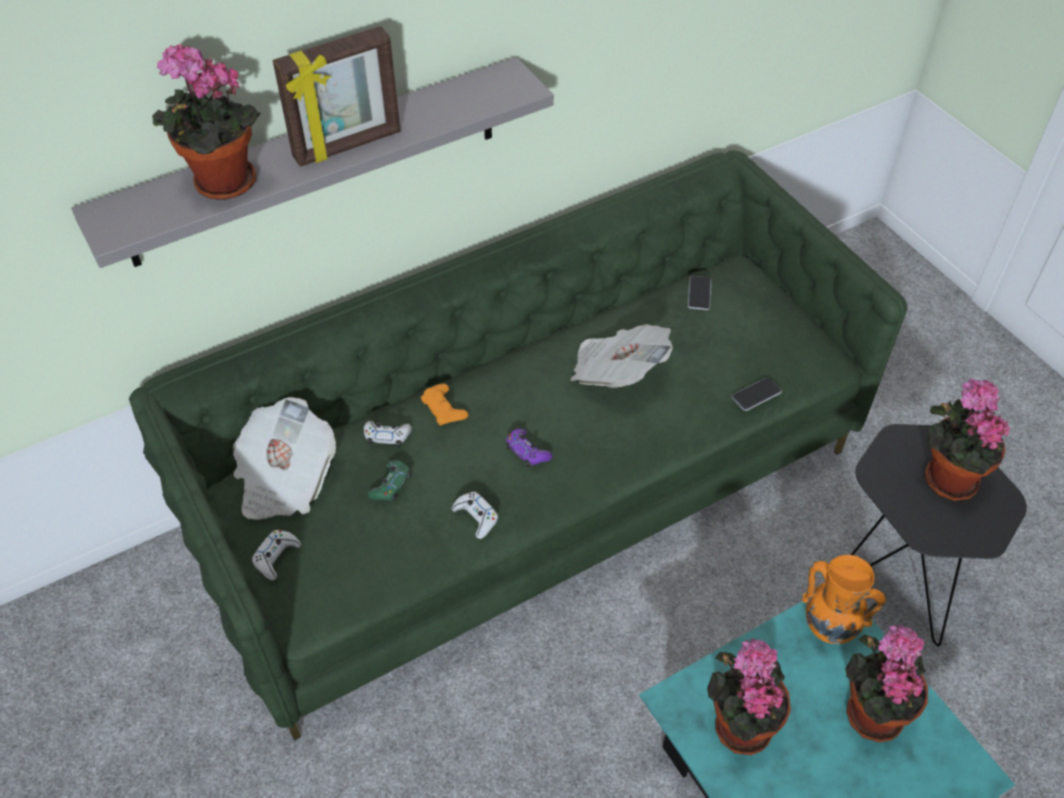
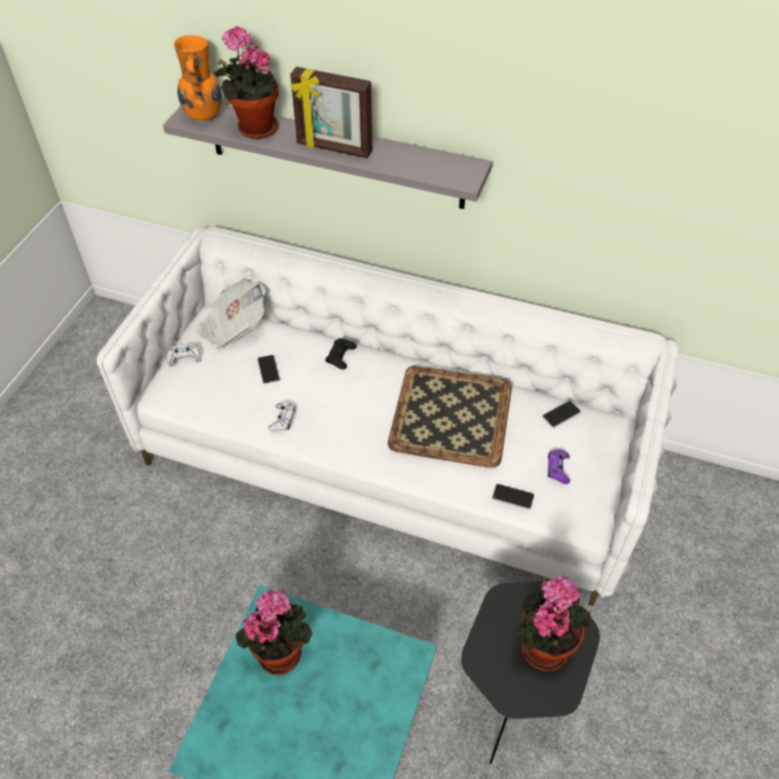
camera: 50 degrees right, 0 degrees up
green sofa [129,151,908,740] -> white sofa [96,226,679,606]
white game controller [364,421,412,447] -> none
green game controller [368,460,411,501] -> phone [257,355,280,384]
orange game controller [420,383,468,426] -> black game controller [325,338,357,370]
purple game controller [506,429,552,468] -> purple game controller moved to [548,449,570,484]
newspaper [571,324,673,388] -> tray [388,366,512,468]
orange vase [802,555,886,644] -> orange vase moved to [174,35,222,122]
potted plant [846,624,928,743] -> none

